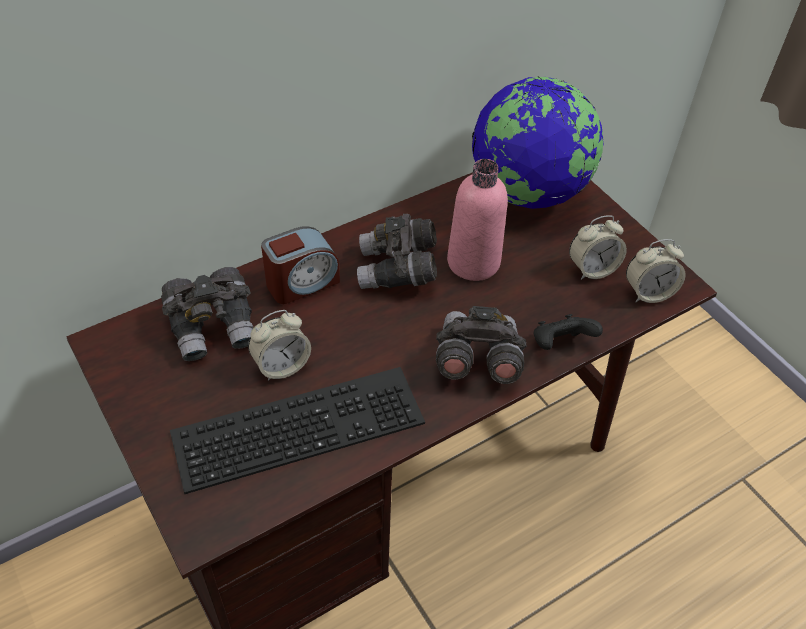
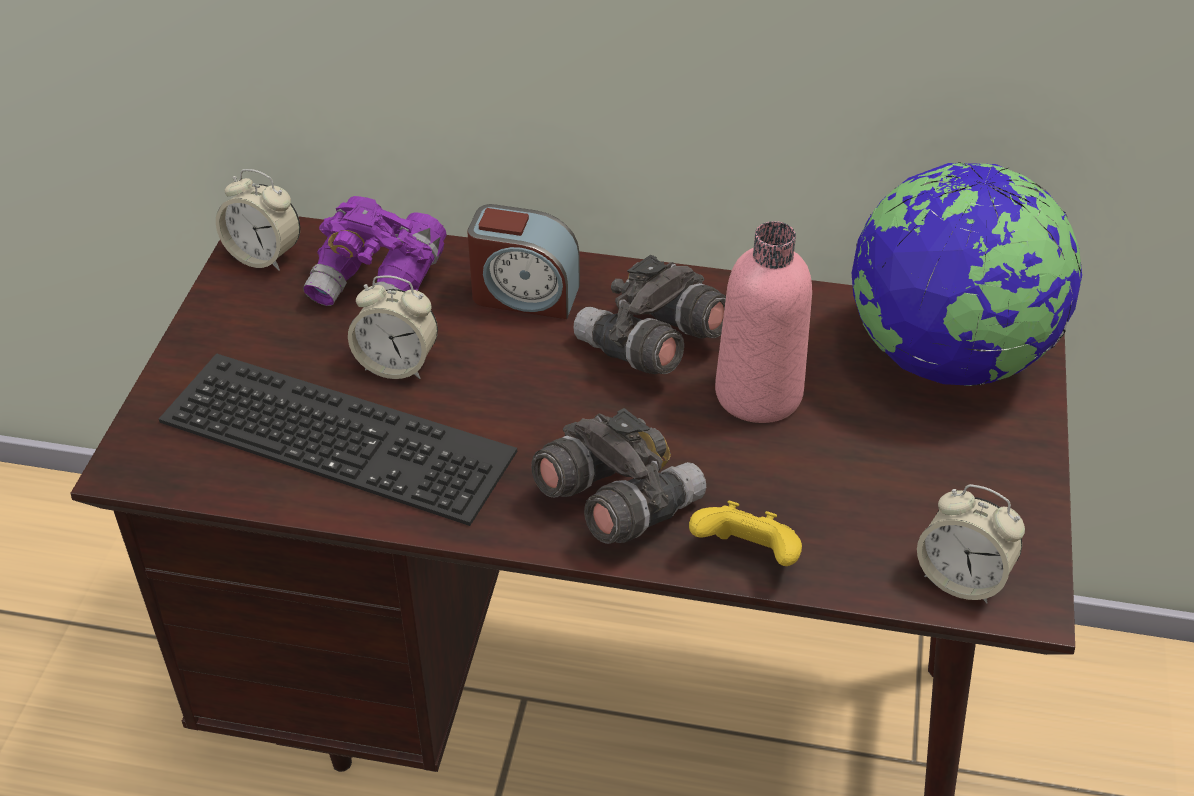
camera: 45 degrees right, 5 degrees down
grey binoculars [161,267,253,361] -> purple binoculars [303,196,446,306]
black game controller [534,314,603,350] -> yellow game controller [689,500,802,566]
alarm clock [569,215,627,280] -> alarm clock moved to [216,169,300,271]

